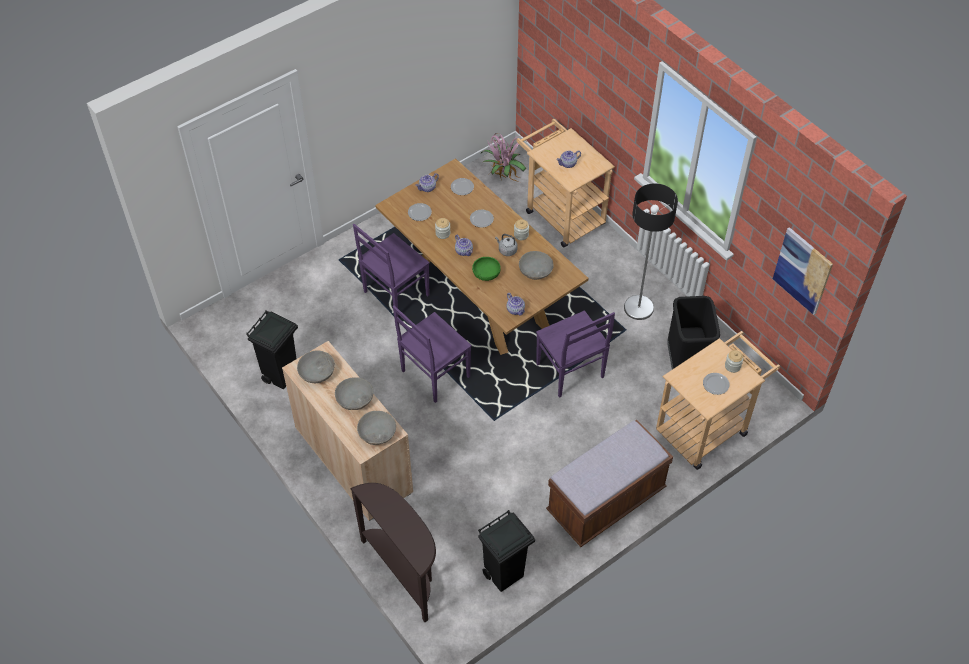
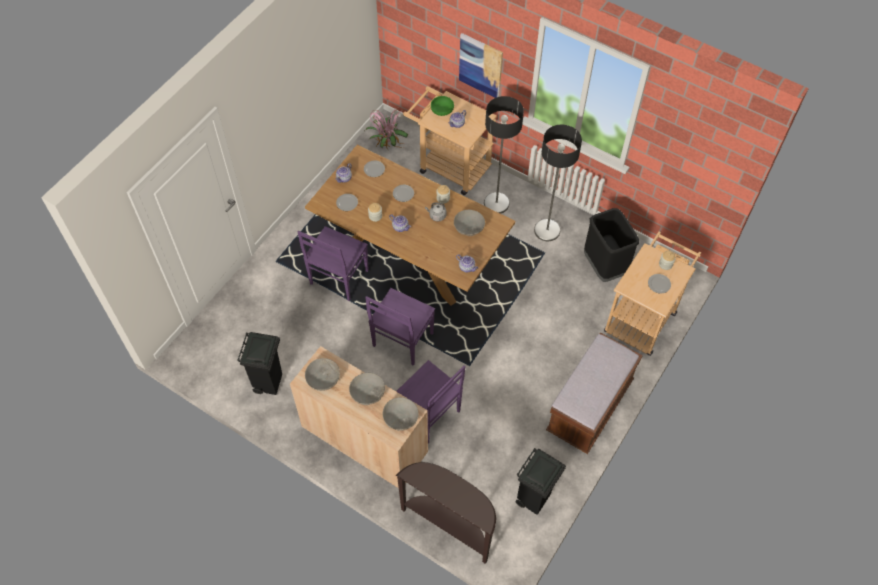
camera: 20 degrees left, 5 degrees up
green bowl [472,257,501,281] -> green bowl moved to [431,96,454,116]
purple chair [536,310,615,398] -> purple chair moved to [396,360,465,444]
picture [773,227,833,315] -> picture moved to [459,33,503,98]
none -> floor lamp [484,96,524,214]

